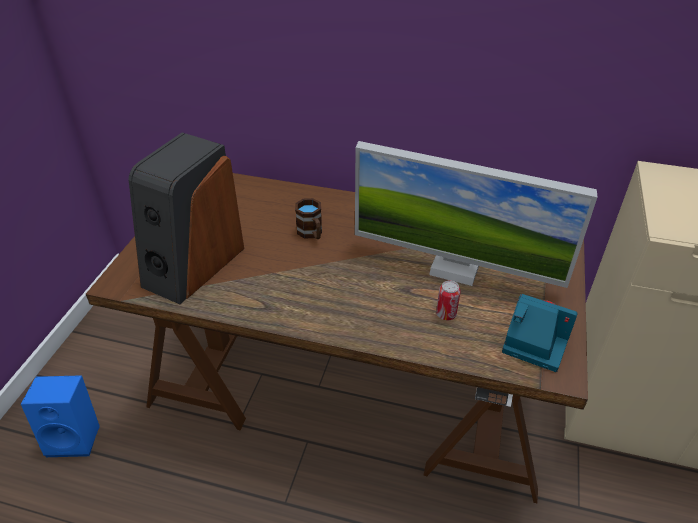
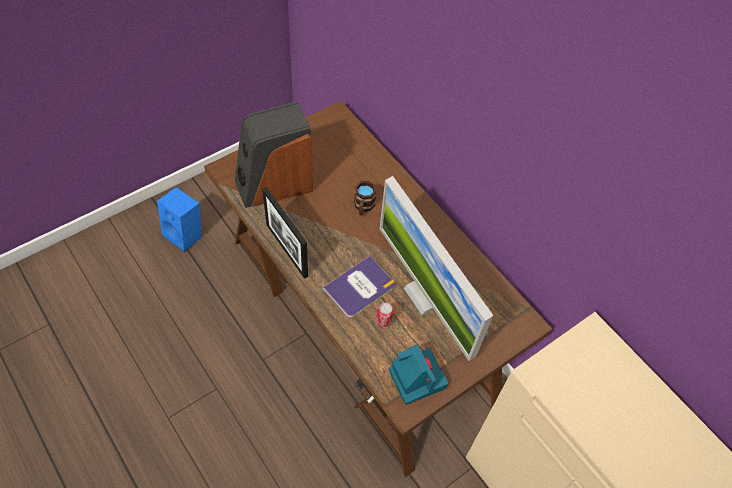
camera: 35 degrees right, 15 degrees up
none -> picture frame [262,187,308,279]
none -> book [323,256,395,317]

